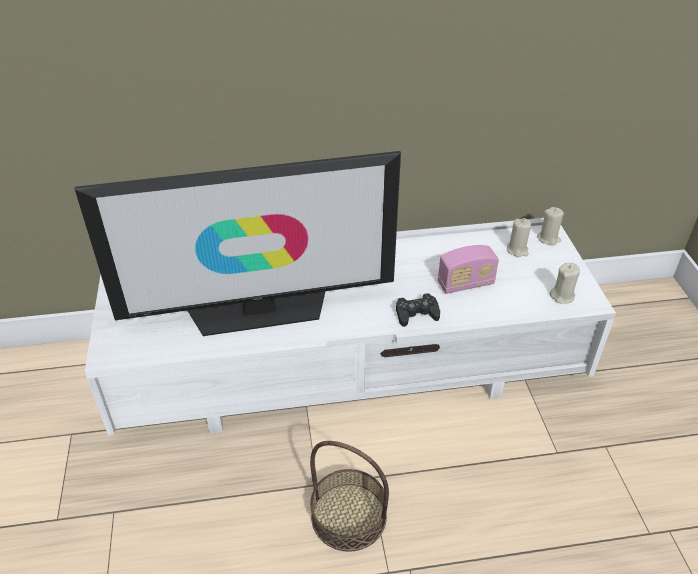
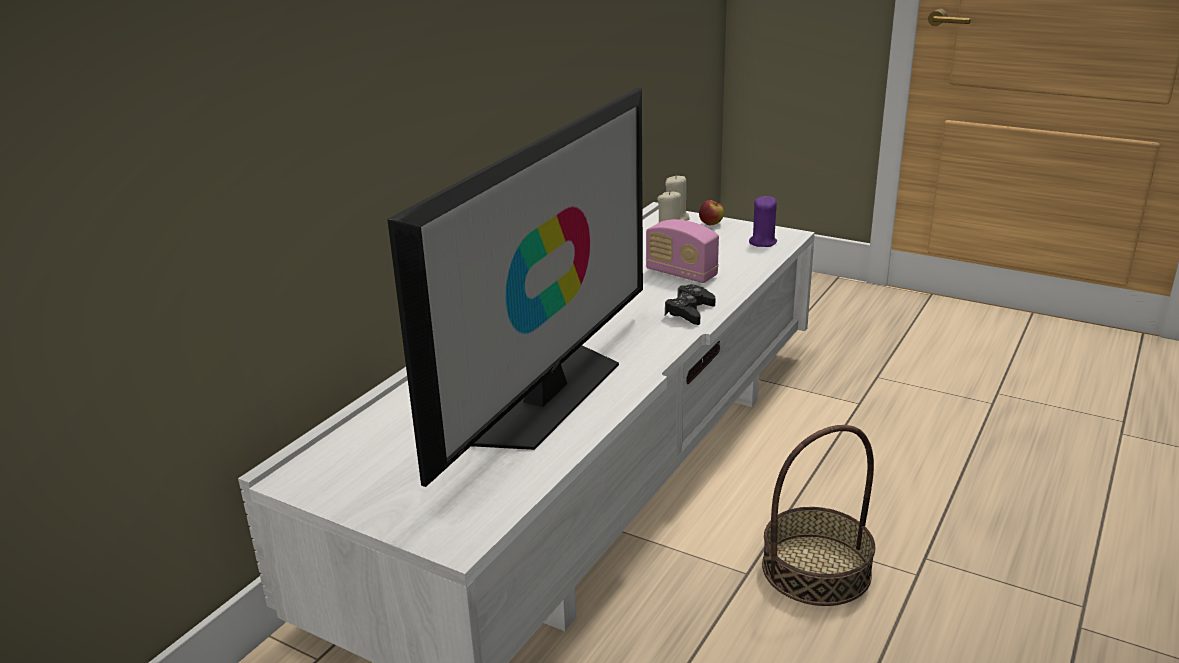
camera: 50 degrees left, 15 degrees down
radio [438,245,499,294] -> radio turned 105 degrees clockwise [646,219,719,283]
beige candle [550,262,580,304] -> purple candle [749,196,777,247]
none -> apple [699,200,724,225]

